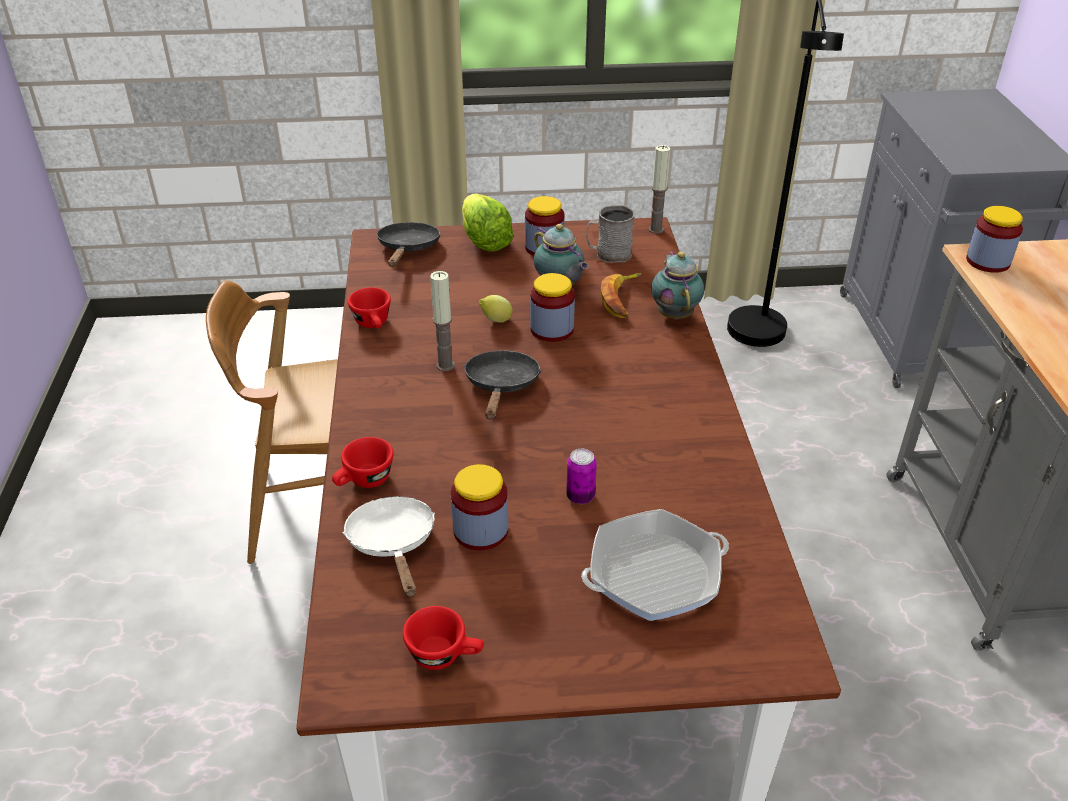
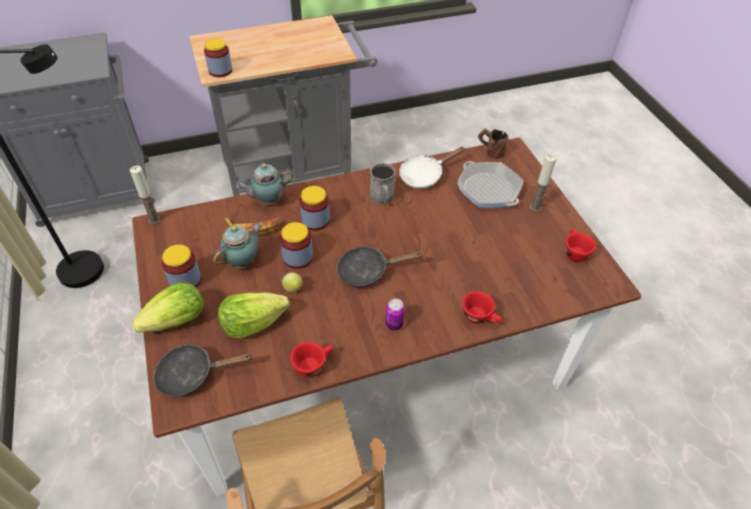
camera: 105 degrees left, 10 degrees up
white frying pan [343,496,435,597] -> white frying pan moved to [399,146,466,189]
candle [430,271,455,371] -> candle moved to [530,154,556,212]
jar [451,464,508,551] -> jar moved to [299,186,330,231]
can [566,449,597,504] -> can moved to [386,299,405,330]
grey mug [586,205,635,263] -> grey mug moved to [370,163,395,204]
none -> lettuce [218,292,289,338]
none -> brown mug [478,129,509,159]

